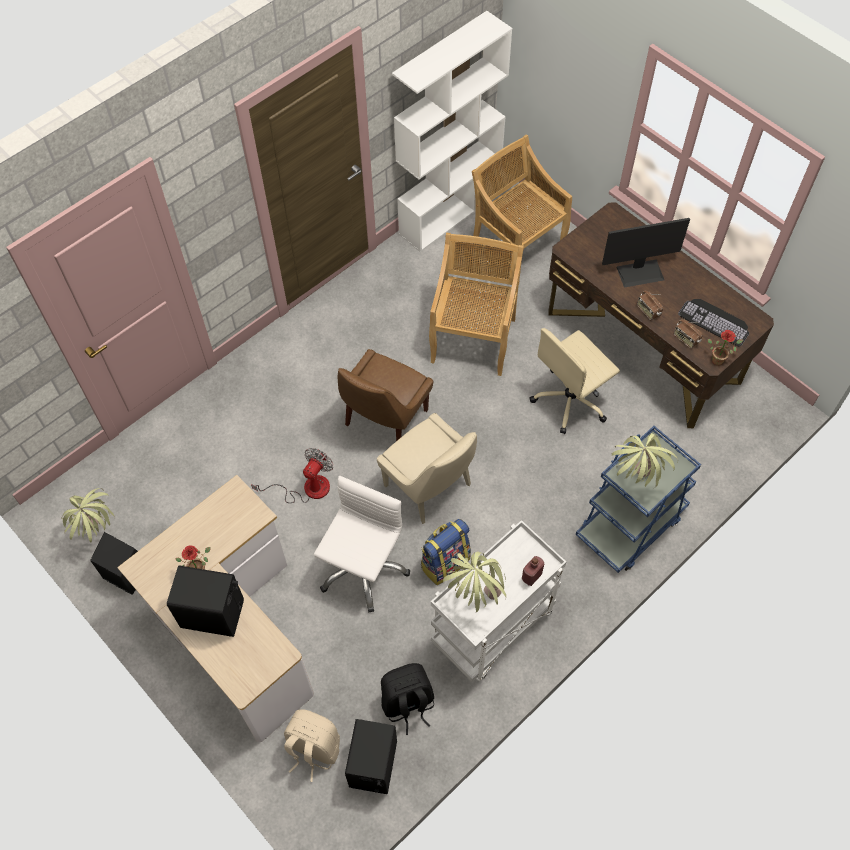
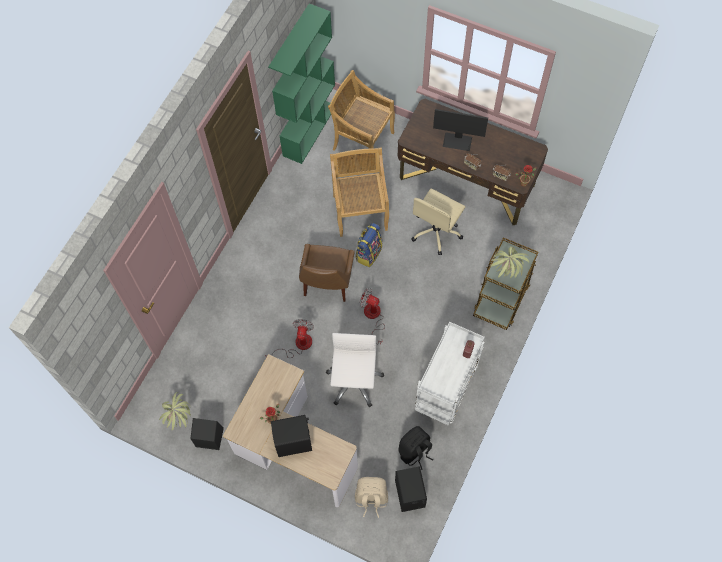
camera: 20 degrees left, 5 degrees up
beige chair [377,413,477,524] -> fan [360,288,385,345]
white bookcase [392,11,512,252] -> green bookcase [268,3,335,164]
backpack [421,519,471,585] -> backpack moved to [356,223,383,267]
potted plant [443,551,506,612] -> none
blue cart [576,426,701,573] -> brown cart [473,237,538,330]
monitor [602,218,690,288] -> monitor turned 45 degrees clockwise [433,109,488,151]
keyboard [678,299,749,347] -> none

